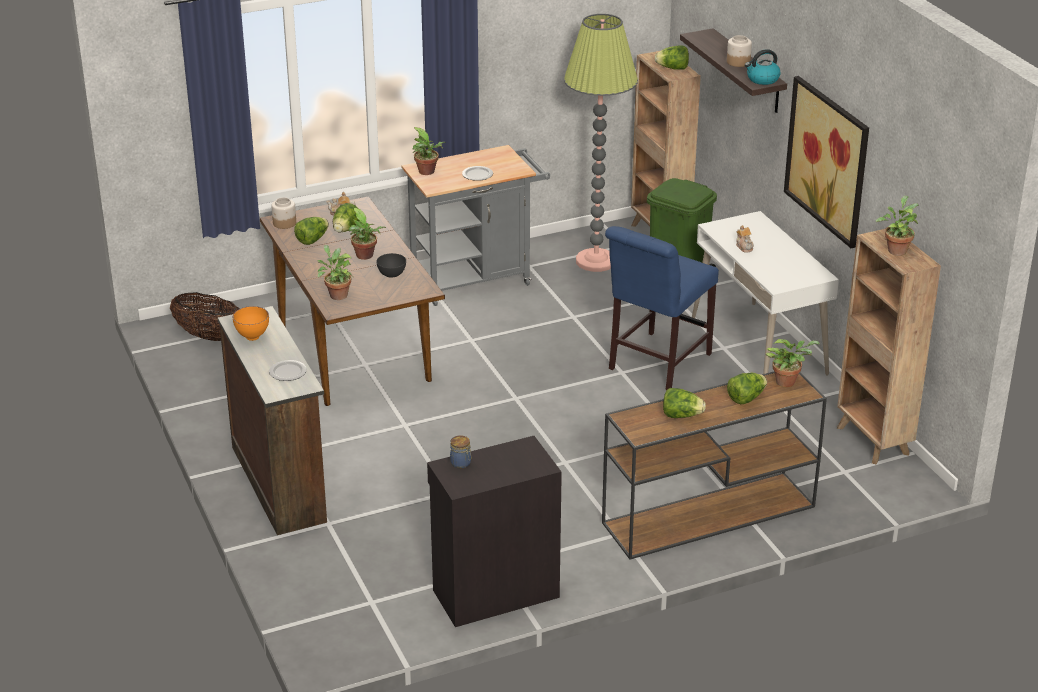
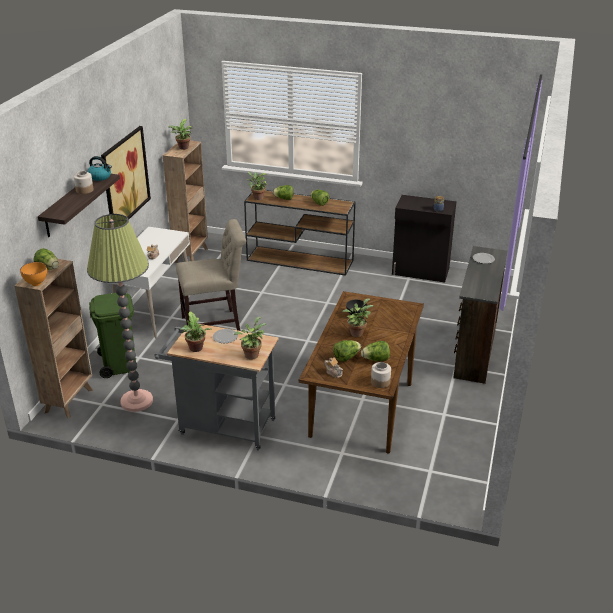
camera: 140 degrees left, 0 degrees up
basket [170,292,239,341] -> none
orange bowl [233,306,269,341] -> orange bowl moved to [20,262,47,286]
potted plant [317,245,352,300] -> potted plant moved to [180,311,212,352]
blue chair [605,226,719,390] -> beige chair [176,219,246,331]

